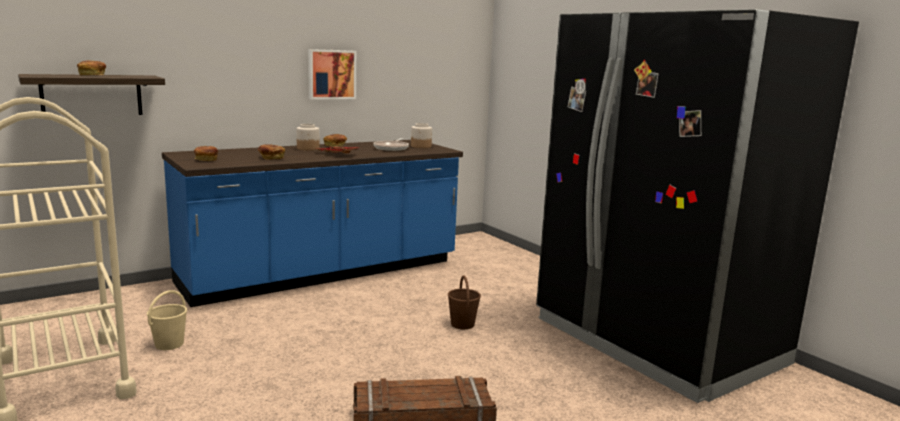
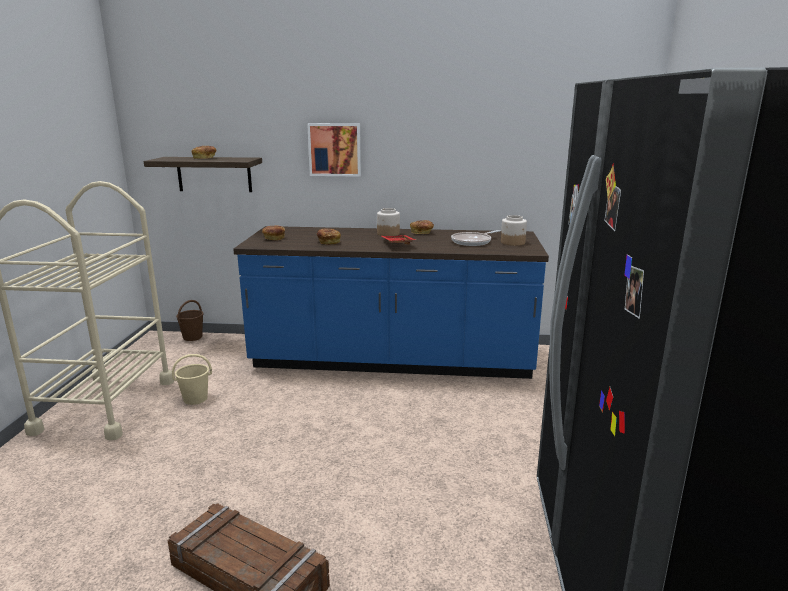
camera: 40 degrees right, 5 degrees up
picture [308,49,356,100] -> picture moved to [307,123,361,177]
brown bucket [448,276,481,329] -> brown bucket moved to [176,300,204,341]

